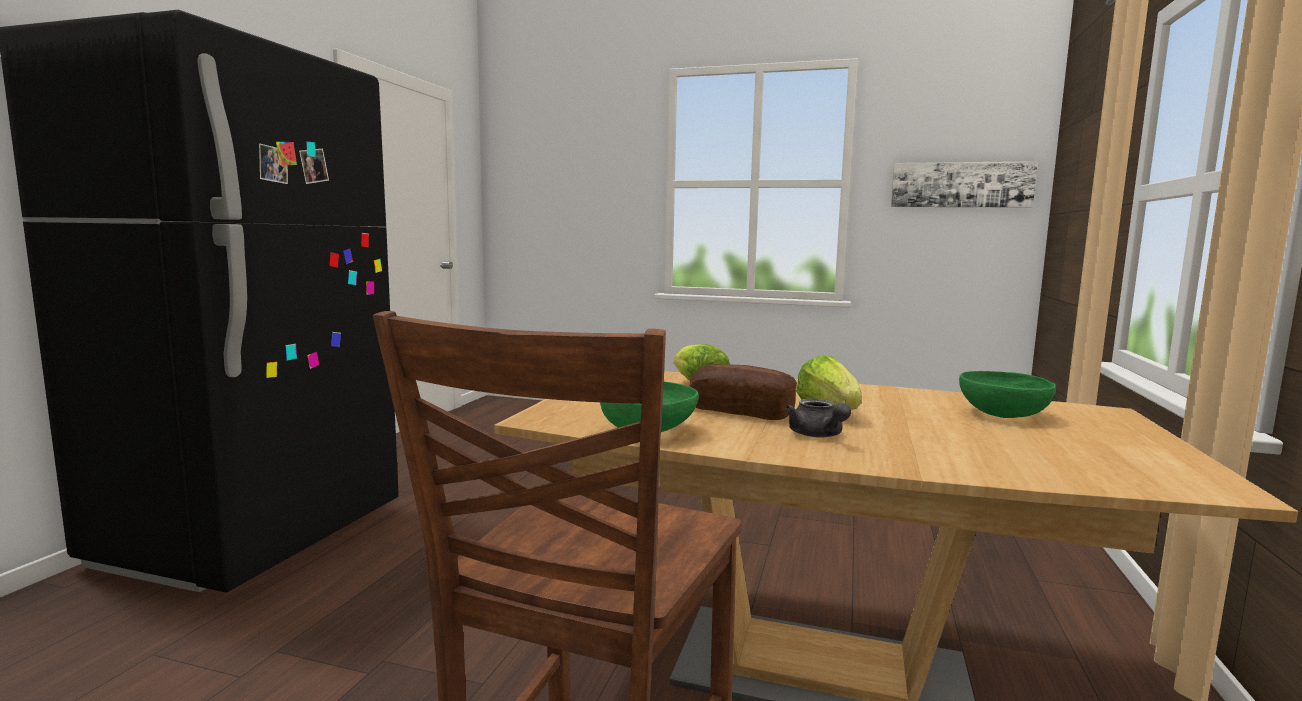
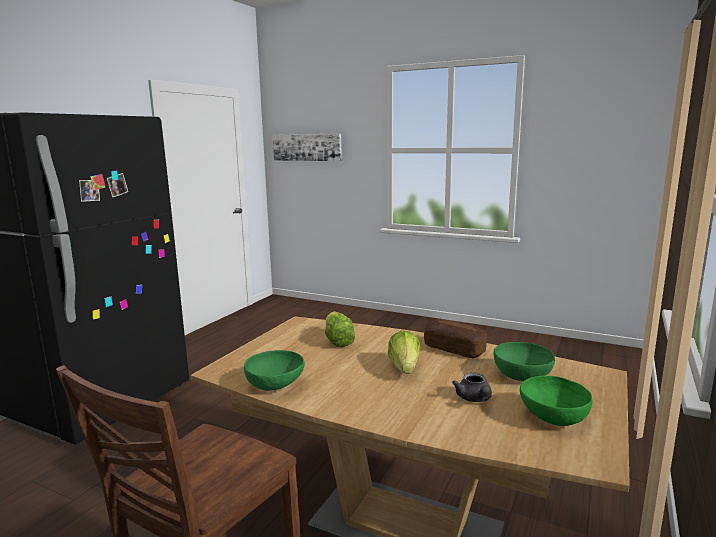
camera: 10 degrees right, 5 degrees up
bread [690,364,797,420] -> bread moved to [424,319,487,358]
grey teapot [786,398,851,438] -> grey teapot moved to [452,373,492,402]
picture [891,161,1038,208] -> picture moved to [273,134,342,161]
none -> green bowl [520,376,593,426]

